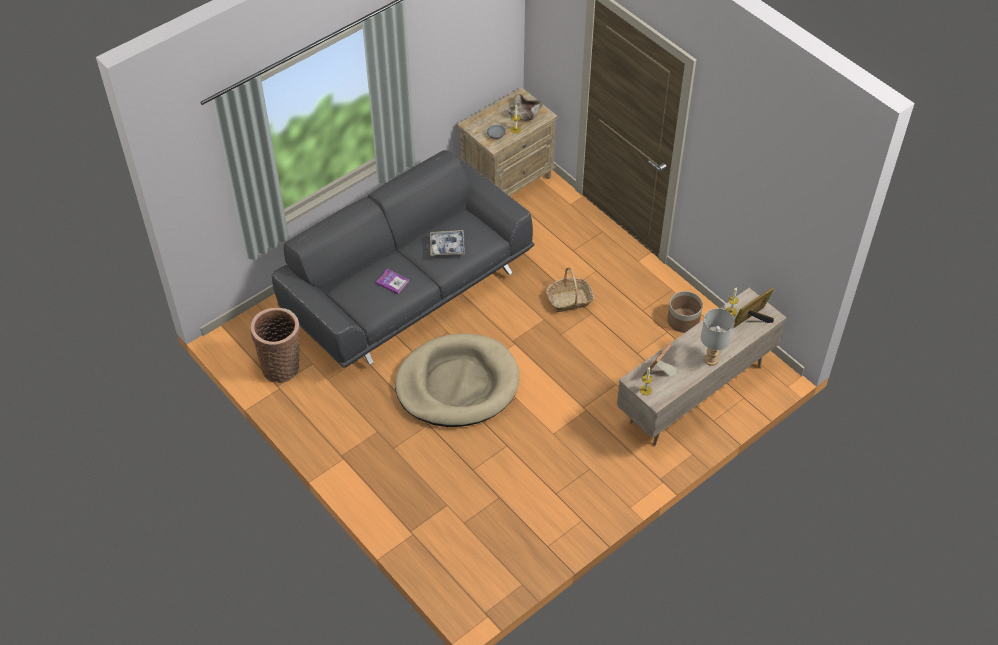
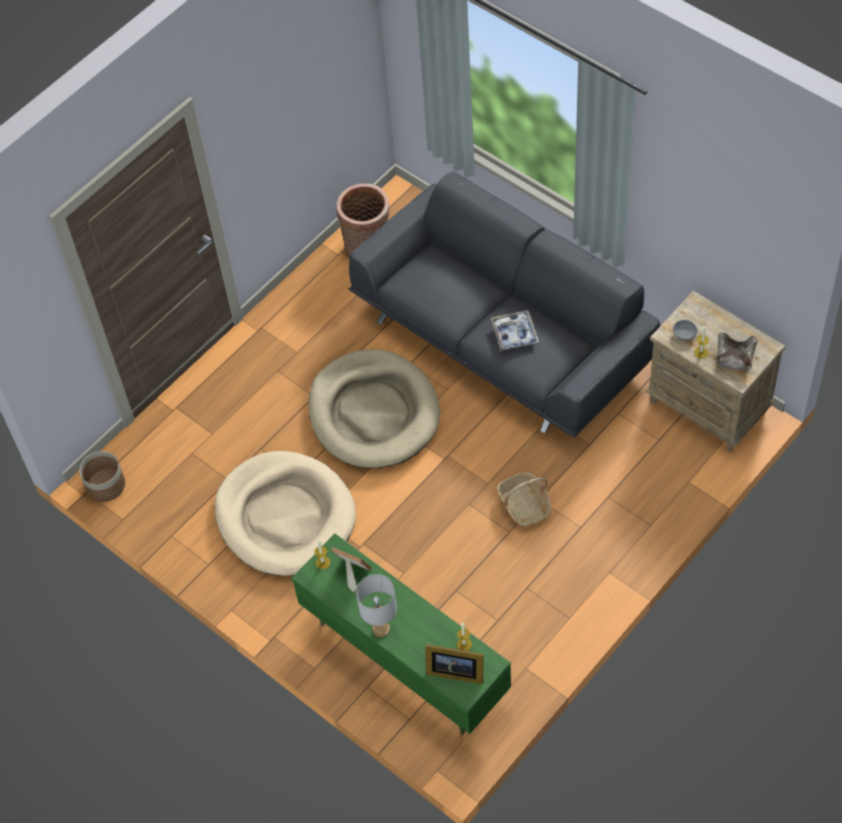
camera: 85 degrees right, 5 degrees up
book [376,269,409,294] -> none
beige tv stand [617,288,787,445] -> green tv stand [291,534,511,734]
planter [667,291,703,333] -> planter moved to [79,451,125,502]
picture frame [733,287,774,328] -> picture frame turned 150 degrees clockwise [425,644,484,684]
none -> beige dog bed [215,451,356,576]

